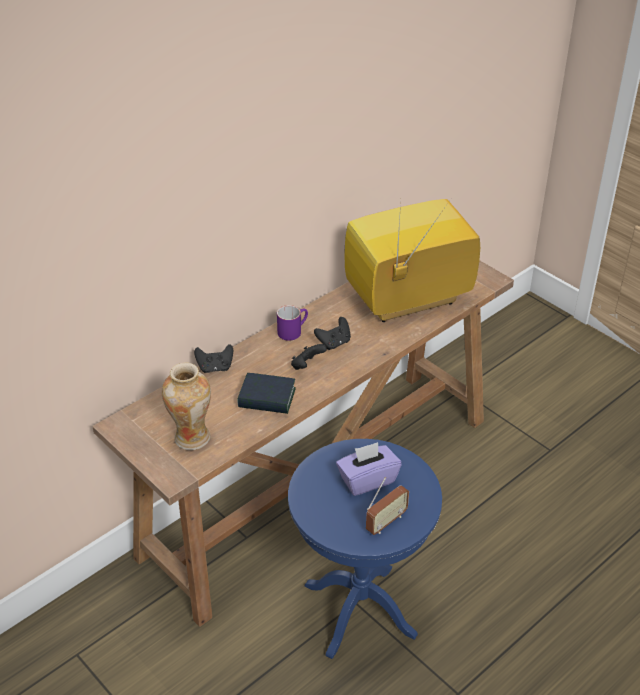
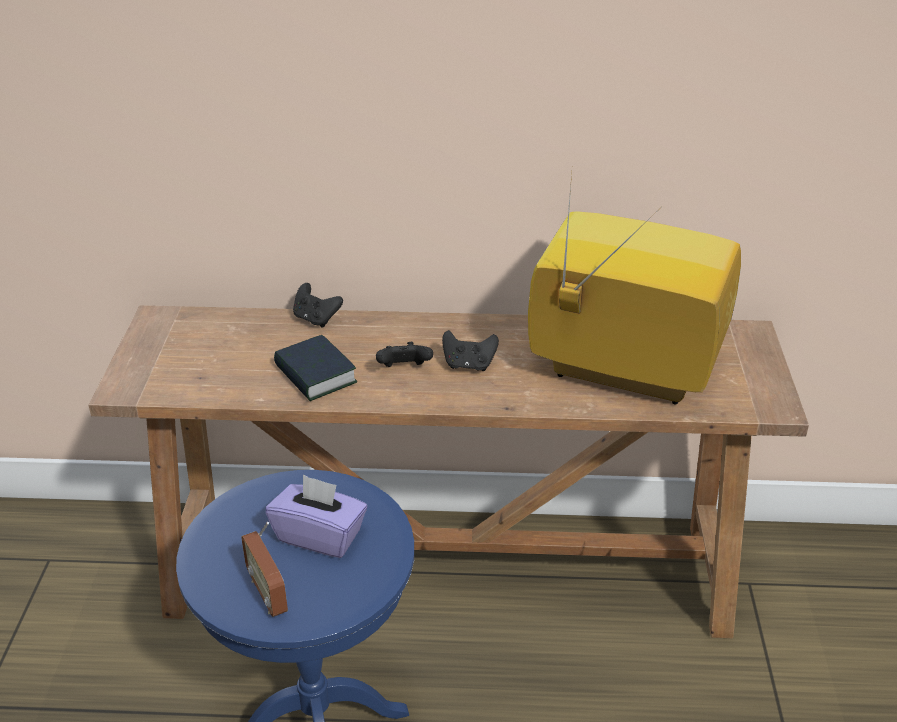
camera: 45 degrees right, 5 degrees down
vase [162,362,211,450] -> none
purple mug [277,305,308,341] -> none
radio [366,477,409,535] -> radio turned 60 degrees clockwise [241,522,288,617]

